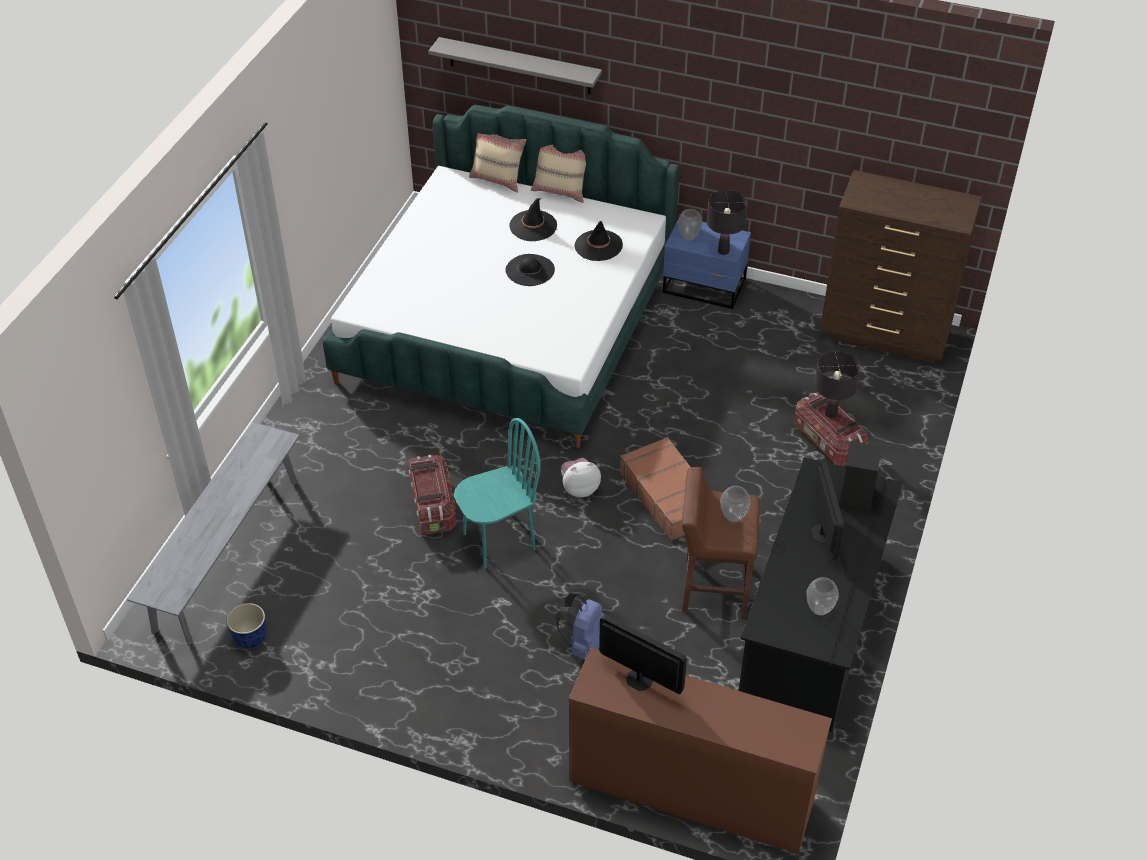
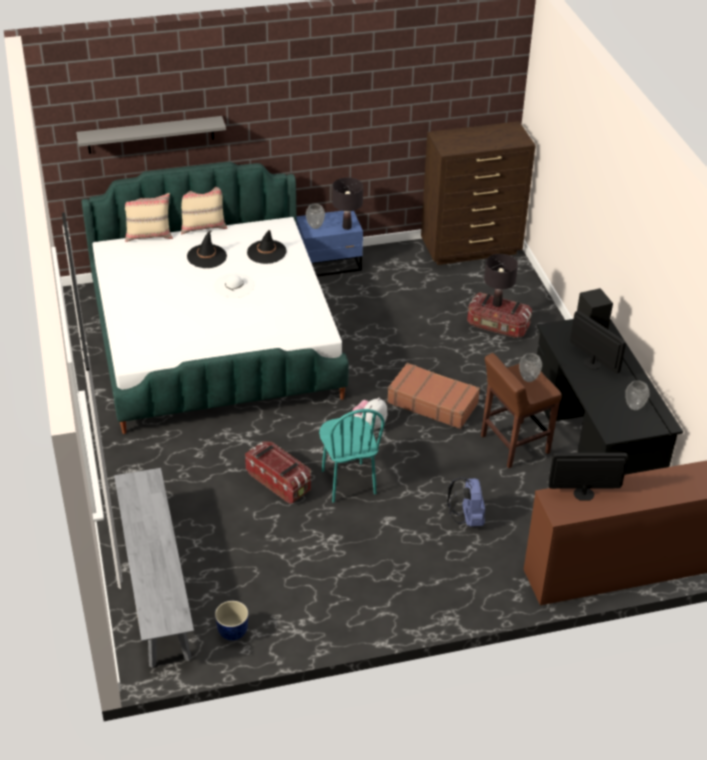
camera: 35 degrees left, 5 degrees down
turquoise chair [454,418,541,569] -> turquoise chair turned 135 degrees clockwise [319,409,385,503]
black hat [505,254,555,286] -> white hat [214,273,254,298]

